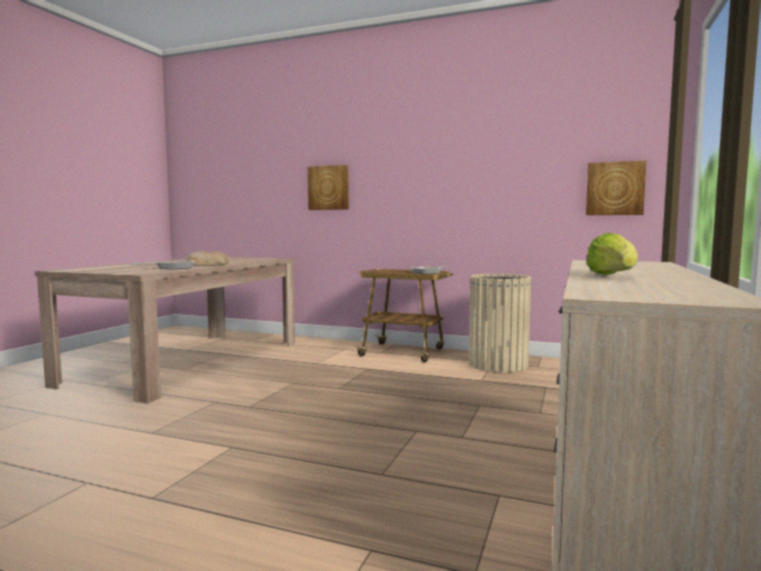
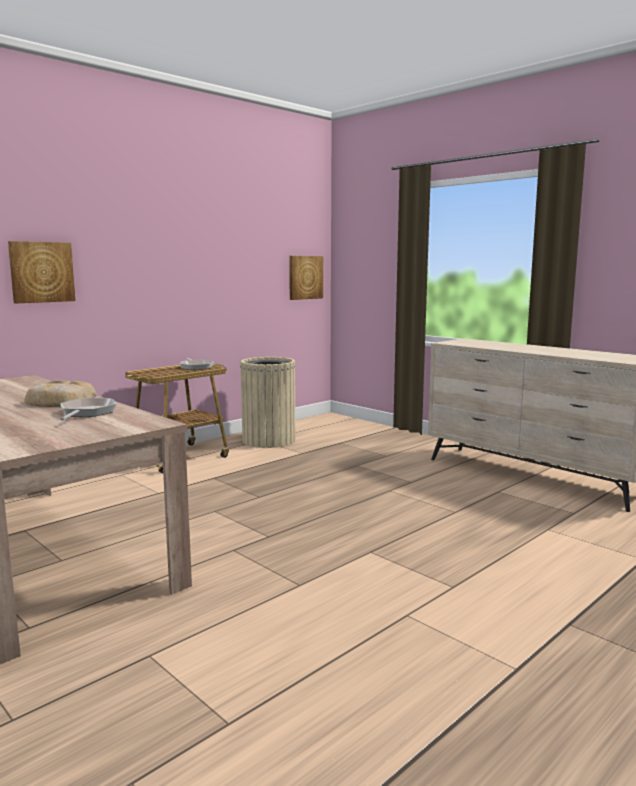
camera: 65 degrees left, 5 degrees up
lettuce [586,233,638,275] -> none

